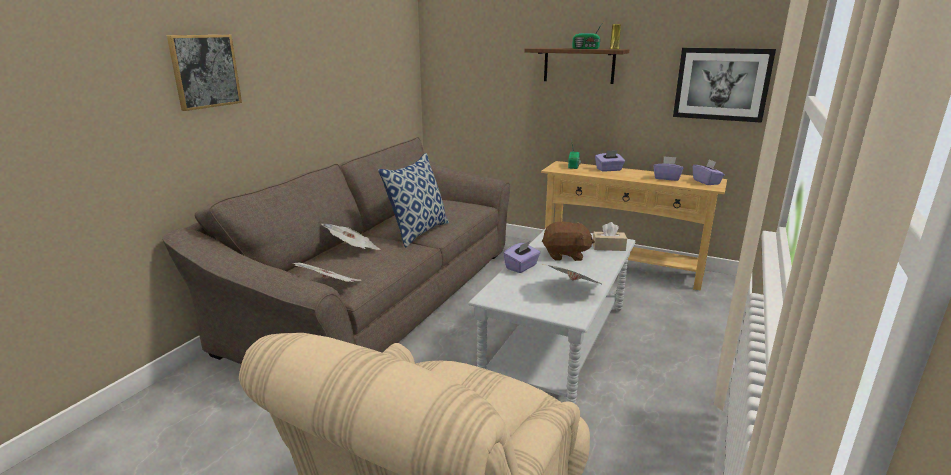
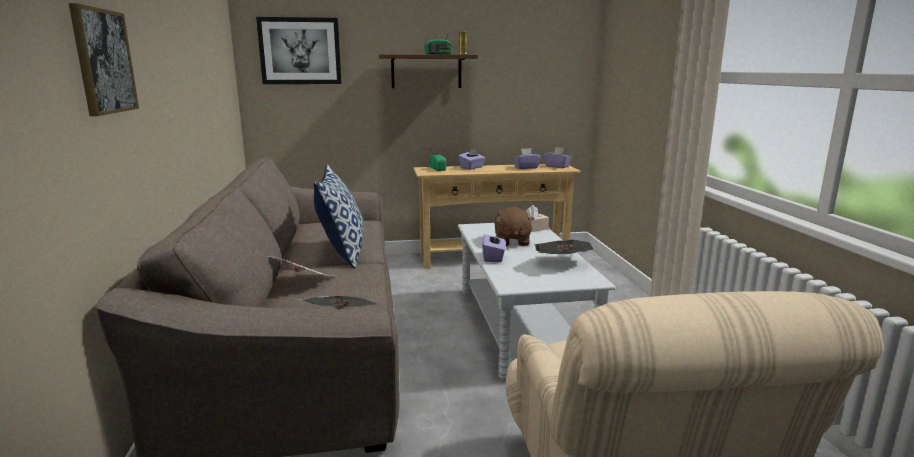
camera: 35 degrees left, 5 degrees down
brown plush toy [542,222,595,261] -> brown plush toy turned 120 degrees clockwise [495,207,535,246]
picture [673,48,776,123] -> picture moved to [256,17,342,84]

